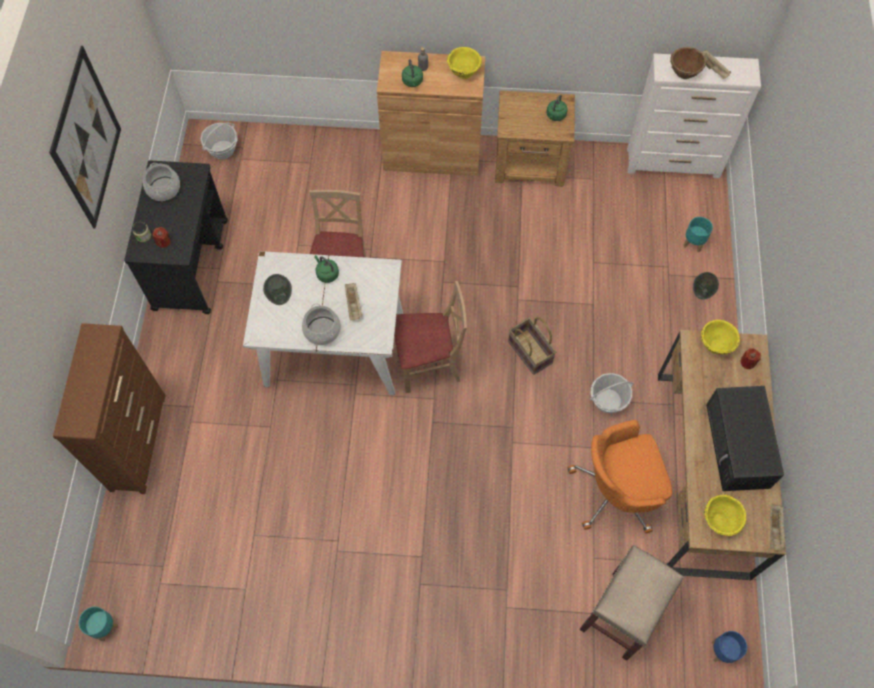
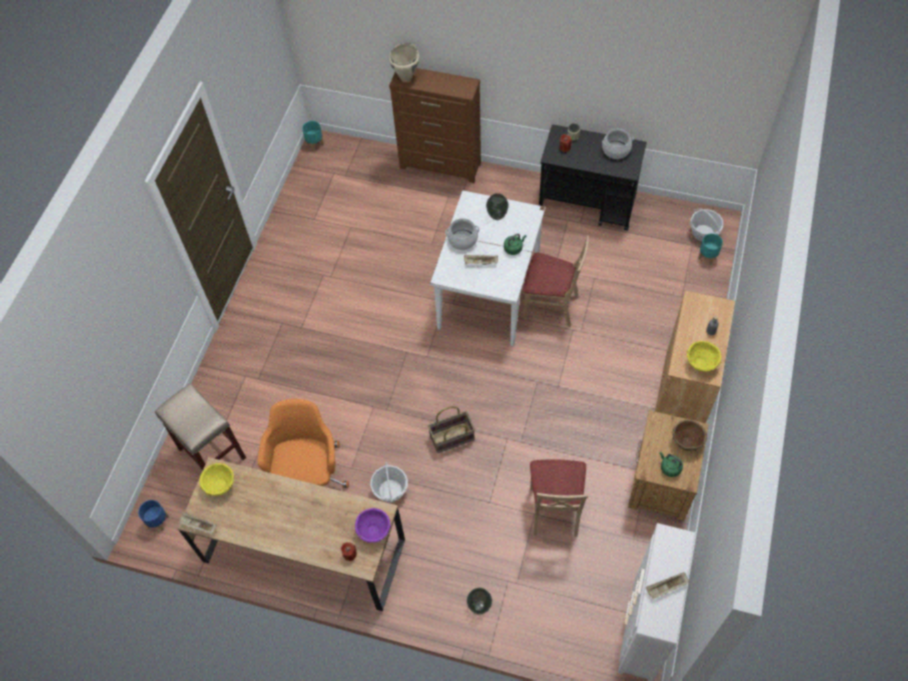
camera: 105 degrees right, 5 degrees down
picture [49,46,121,228] -> none
beige chair [395,281,467,393] -> beige chair moved to [530,459,588,537]
green kettle [402,59,423,87] -> none
brown bowl [670,47,706,79] -> brown bowl moved to [672,420,707,451]
turquoise planter [683,217,713,252] -> turquoise planter moved to [698,233,723,265]
yellow bowl [701,320,740,355] -> purple bowl [354,508,391,543]
black microwave [706,386,784,491] -> none
none -> beige cooking pot [389,43,419,82]

